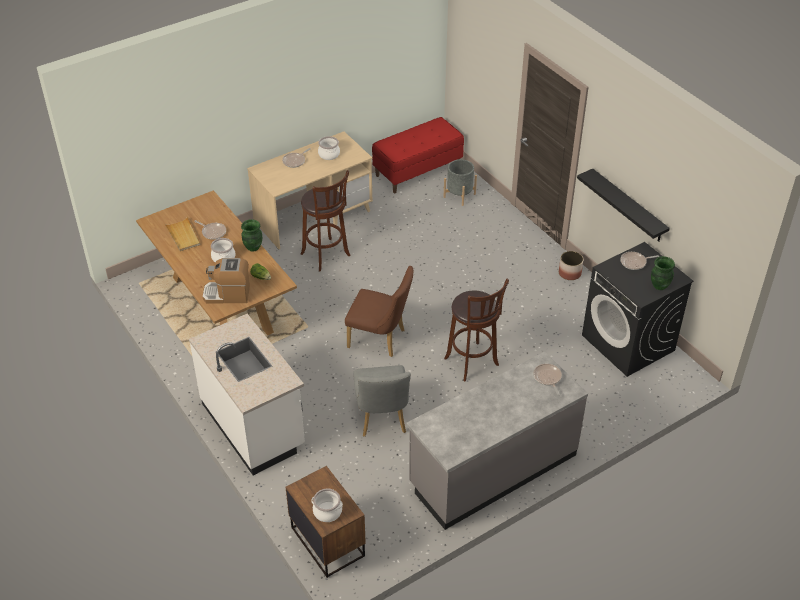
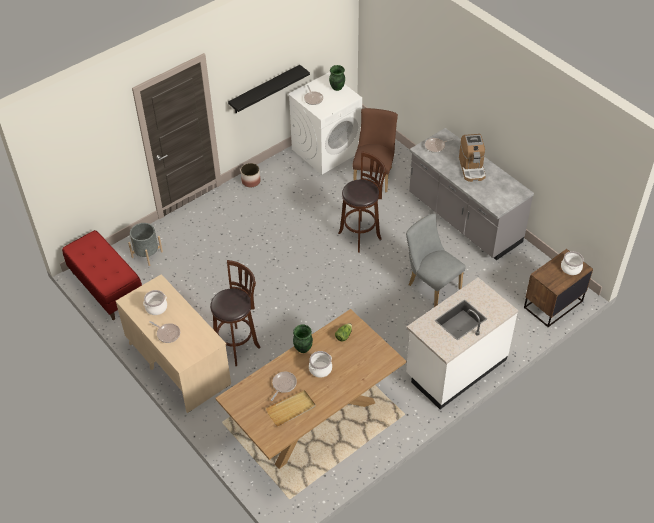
camera: 95 degrees left, 5 degrees up
coffee machine [202,258,250,303] -> coffee machine moved to [459,134,486,182]
brown chair [345,266,413,357] -> brown chair moved to [352,108,398,192]
grey chair [354,365,411,437] -> grey chair turned 120 degrees counterclockwise [406,214,466,307]
black washing machine [582,242,694,377] -> white washing machine [288,73,362,175]

